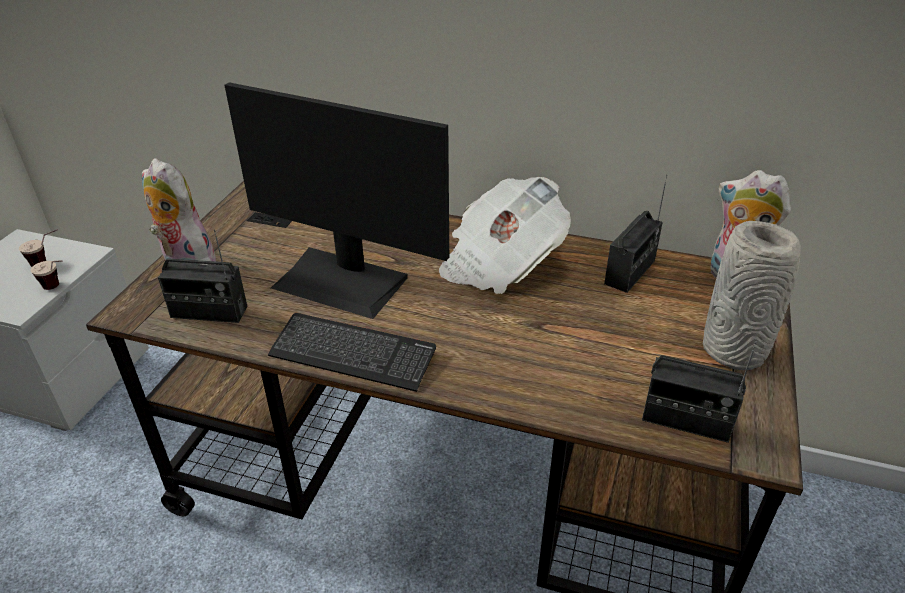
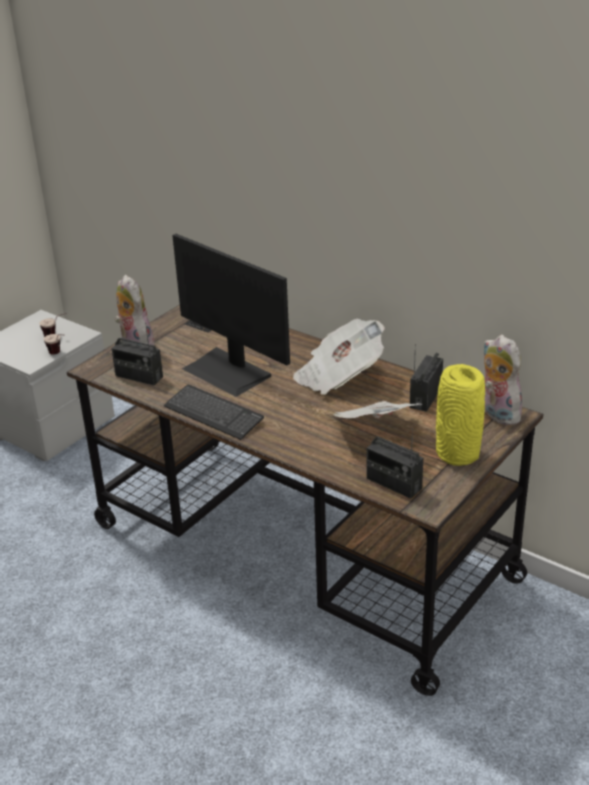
camera: 20 degrees right, 5 degrees down
radio [604,175,667,293] -> radio turned 150 degrees clockwise [409,344,443,412]
grey vase [703,221,801,370] -> yellow vase [436,364,485,466]
none -> newspaper [334,401,422,418]

